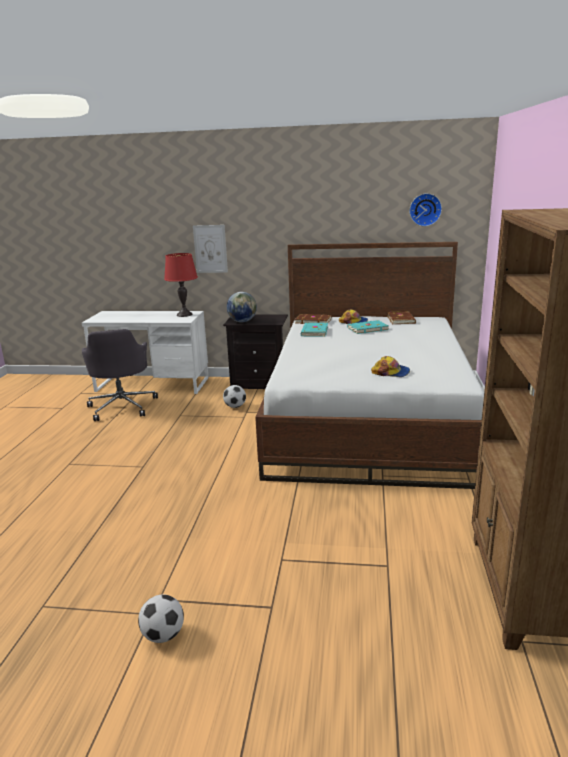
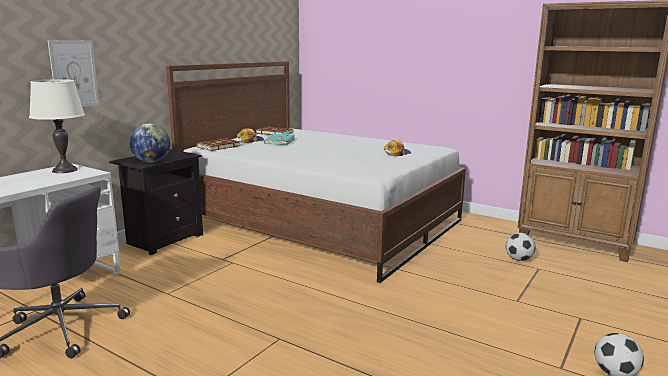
camera: 65 degrees left, 5 degrees down
red table lamp [164,253,198,317] -> white table lamp [29,79,85,173]
football [223,385,246,408] -> football moved to [506,233,536,261]
turquoise book [301,323,328,337] -> none
wall clock [409,193,442,226] -> none

